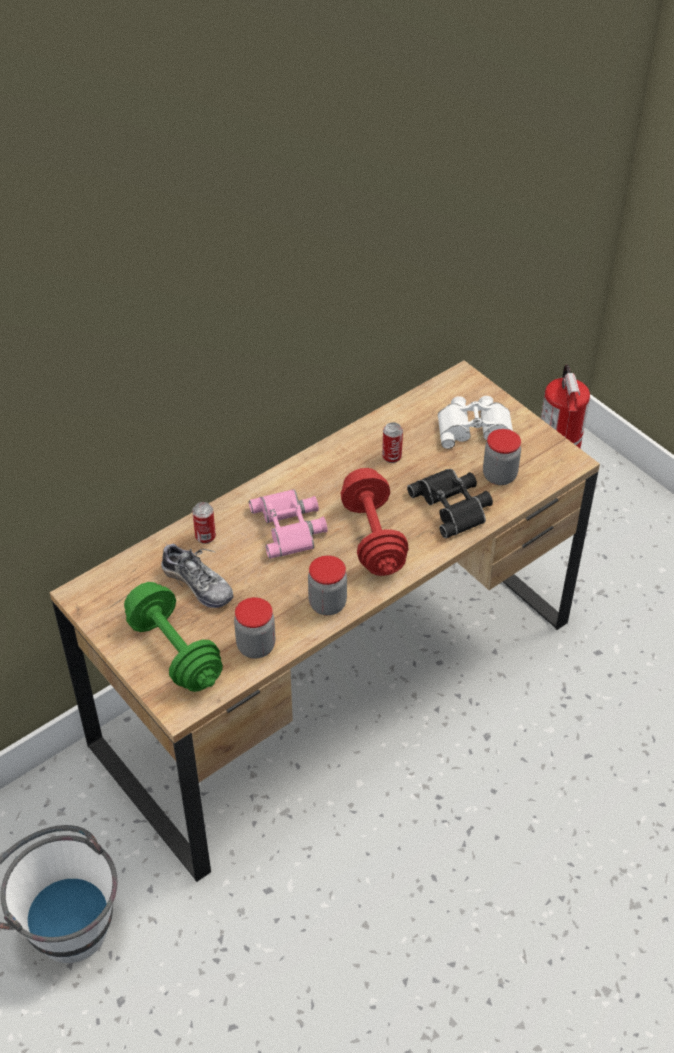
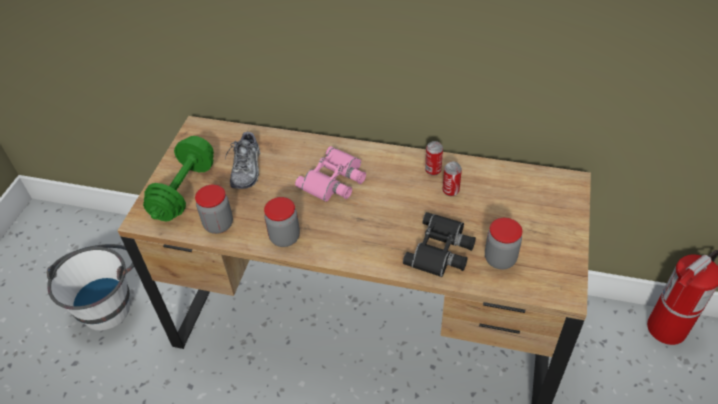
camera: 55 degrees right, 0 degrees up
can [192,502,216,544] -> can moved to [425,141,443,176]
red dumbbell [341,468,409,576] -> none
white binoculars [438,396,513,449] -> none

